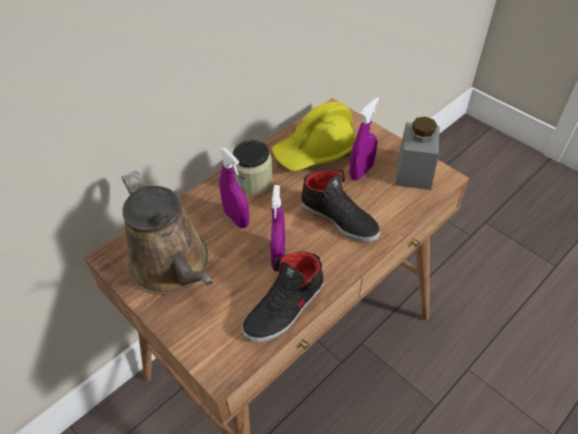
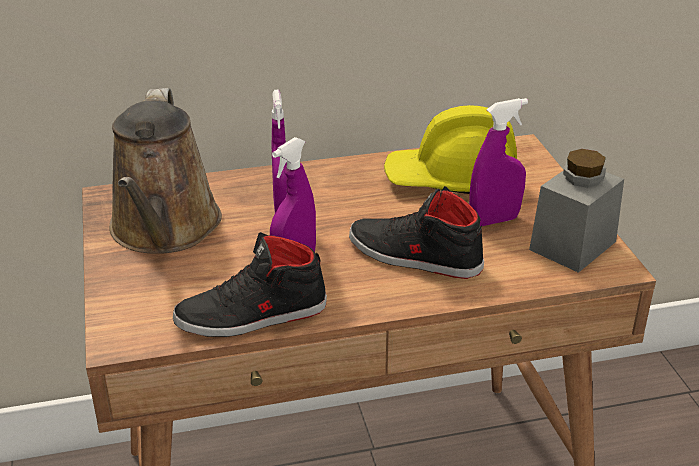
camera: 30 degrees right, 15 degrees down
jar [233,140,273,196] -> none
black shoe [300,170,380,242] -> black shoe turned 135 degrees clockwise [349,186,484,279]

